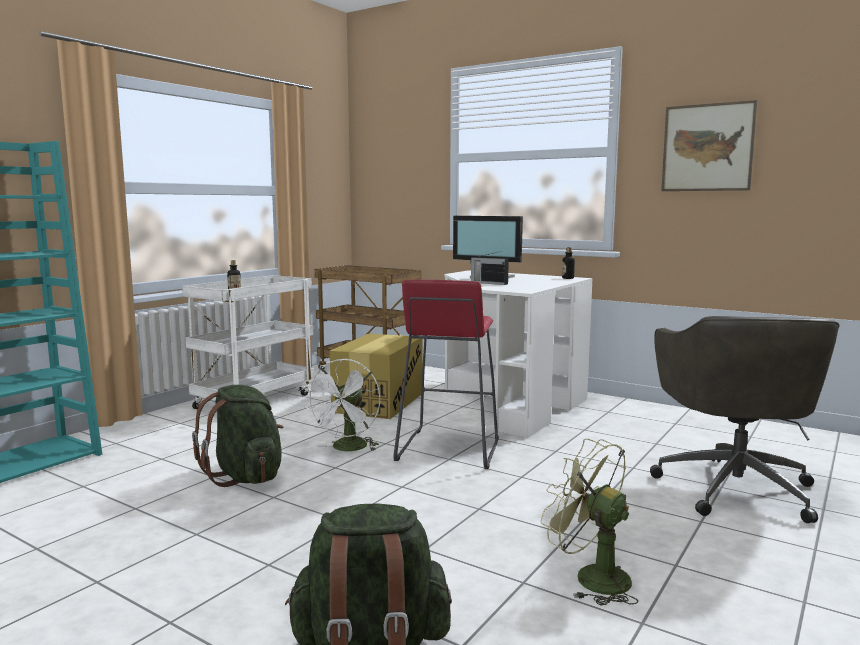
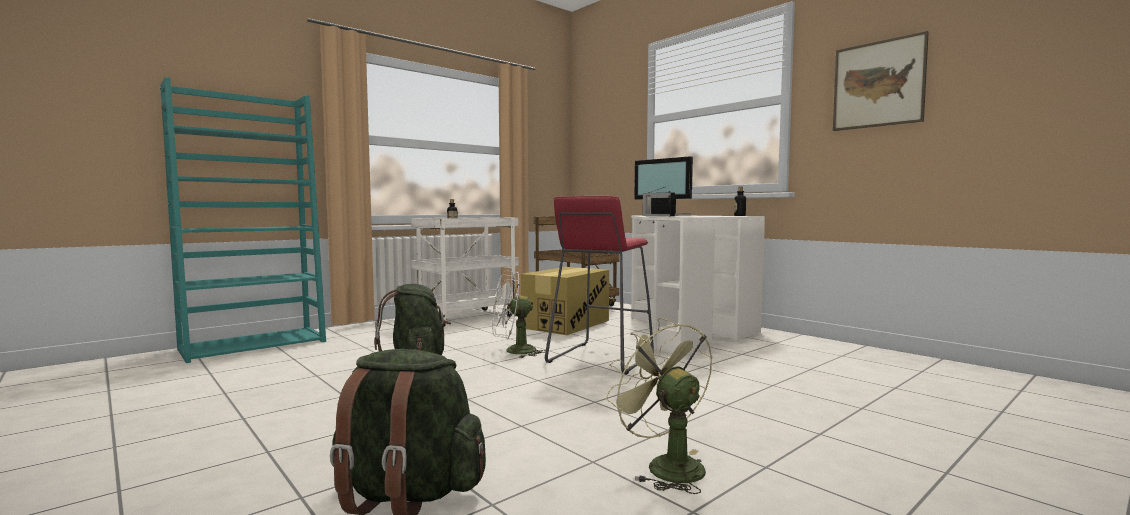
camera: 15 degrees right, 5 degrees down
white fan [304,358,380,451] -> white fan turned 45 degrees clockwise [492,270,546,358]
grey office chair [650,316,840,523] -> none

